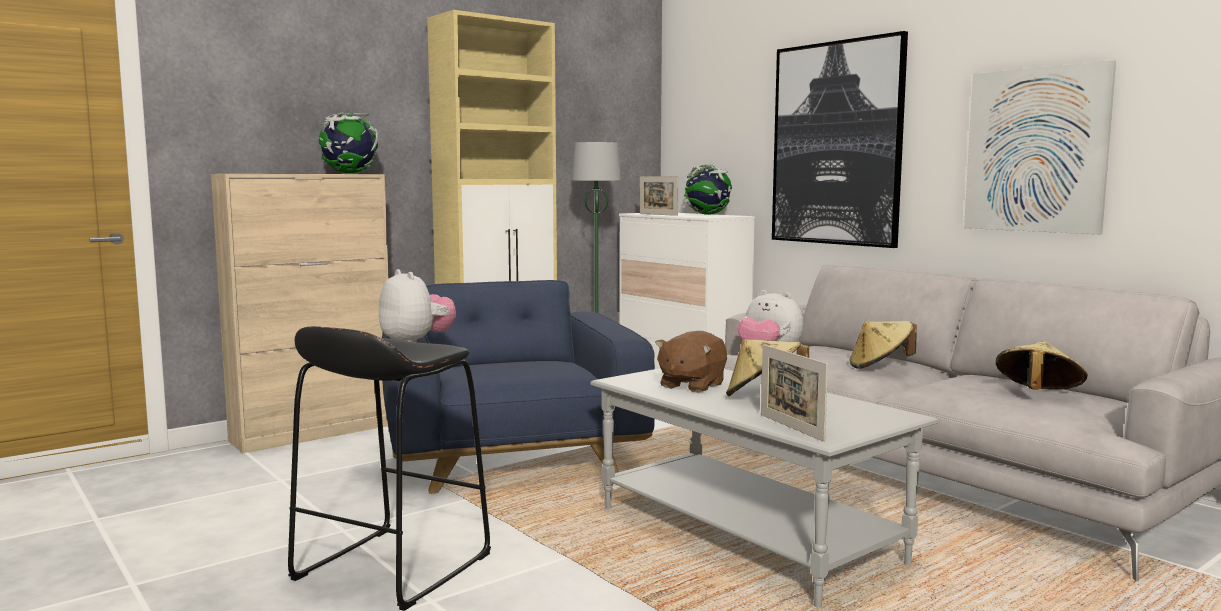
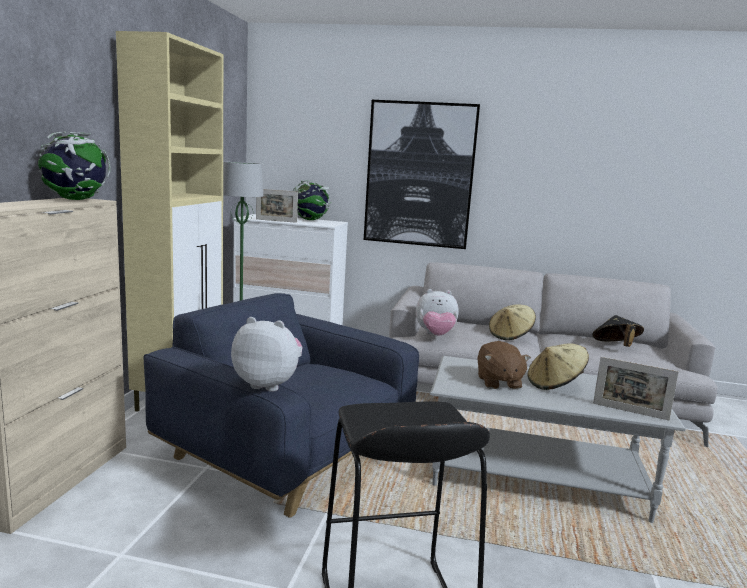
camera: 40 degrees left, 5 degrees up
picture [964,60,1116,234] -> none
beige hat [996,341,1088,390] -> black hat [592,315,644,347]

